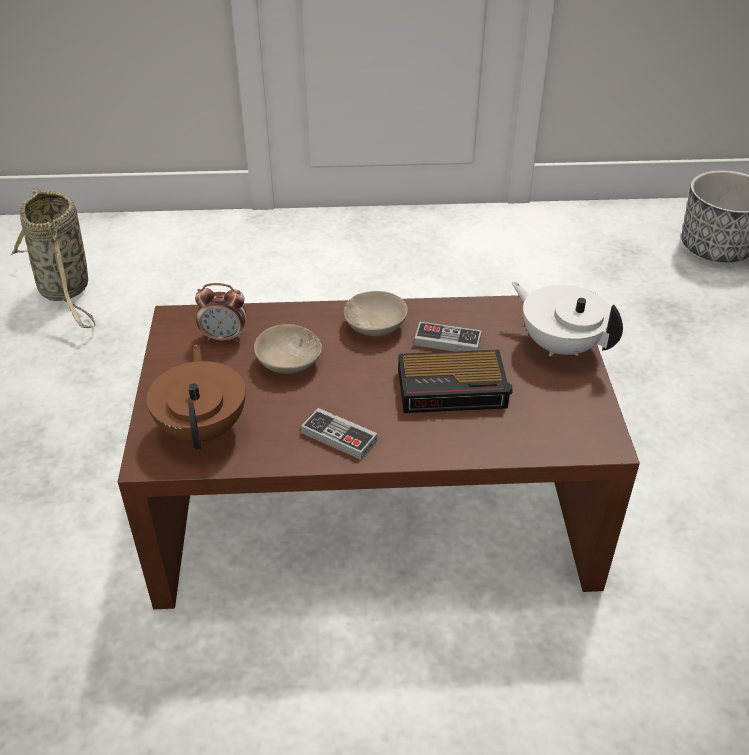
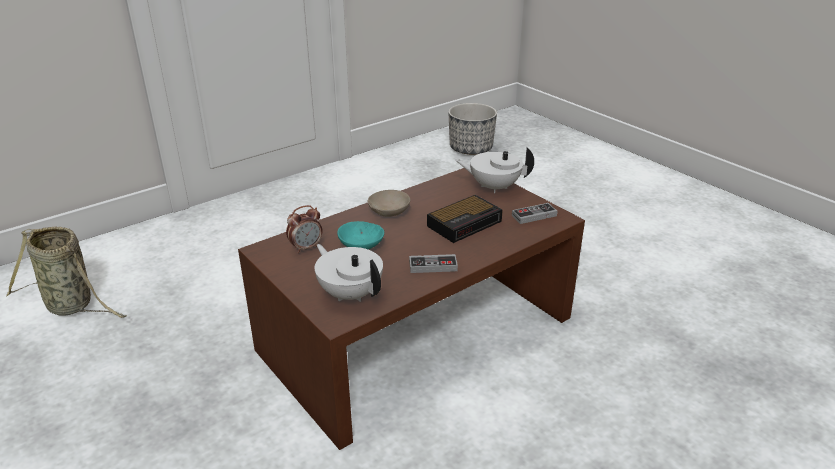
camera: 35 degrees left, 10 degrees down
brown teapot [147,345,246,450] -> white teapot [315,244,383,302]
beige bowl [254,324,322,374] -> turquoise bowl [337,221,384,249]
game controller [414,322,482,352] -> game controller moved to [512,203,557,224]

